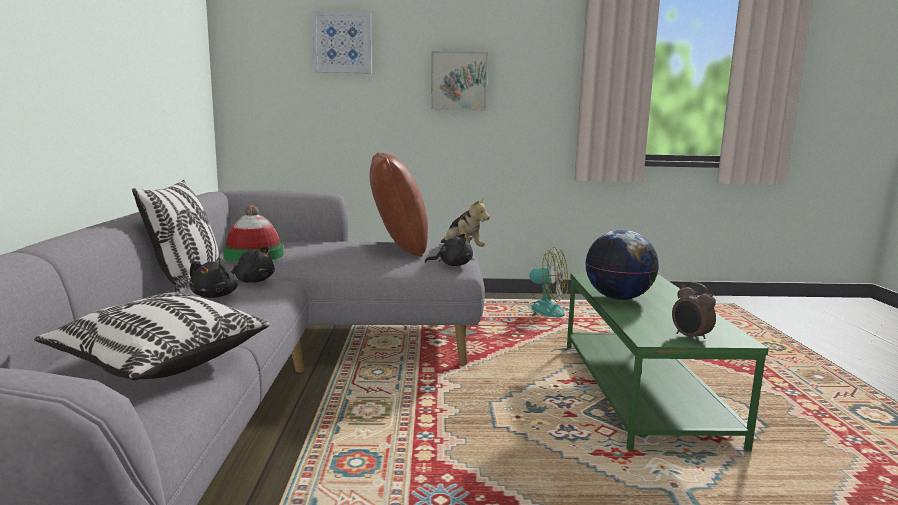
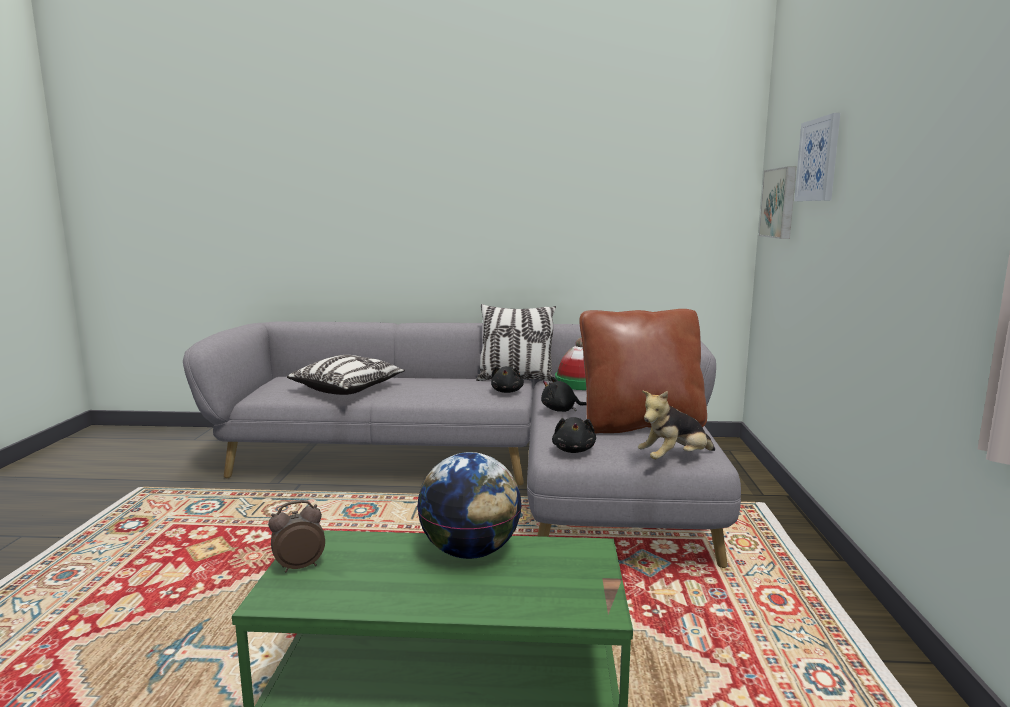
camera: 95 degrees right, 0 degrees up
black plush toy [189,261,238,298] -> black plush toy moved to [541,376,587,412]
picture [431,51,488,110] -> picture moved to [759,166,796,239]
fan [511,247,568,317] -> none

